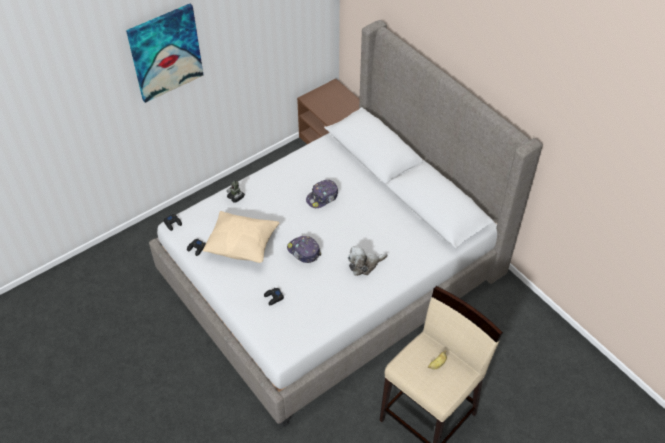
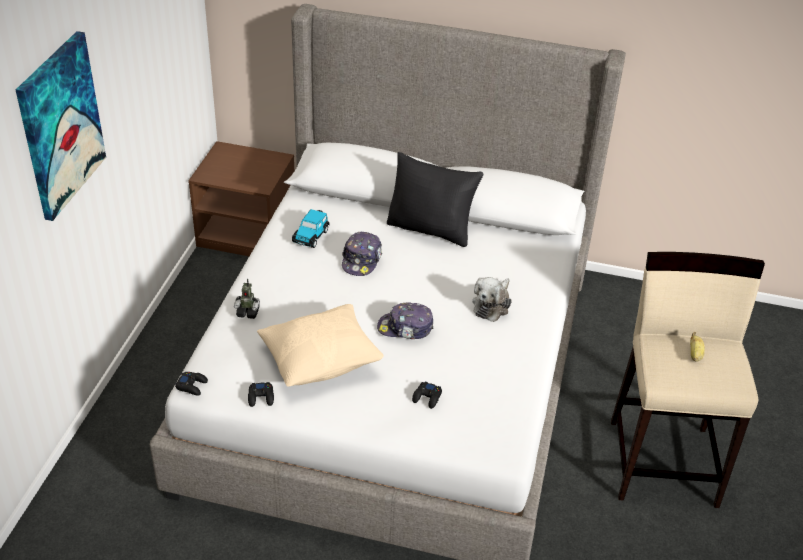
camera: 40 degrees left, 10 degrees down
none -> toy car [292,209,330,248]
none -> black pillow [387,152,484,247]

